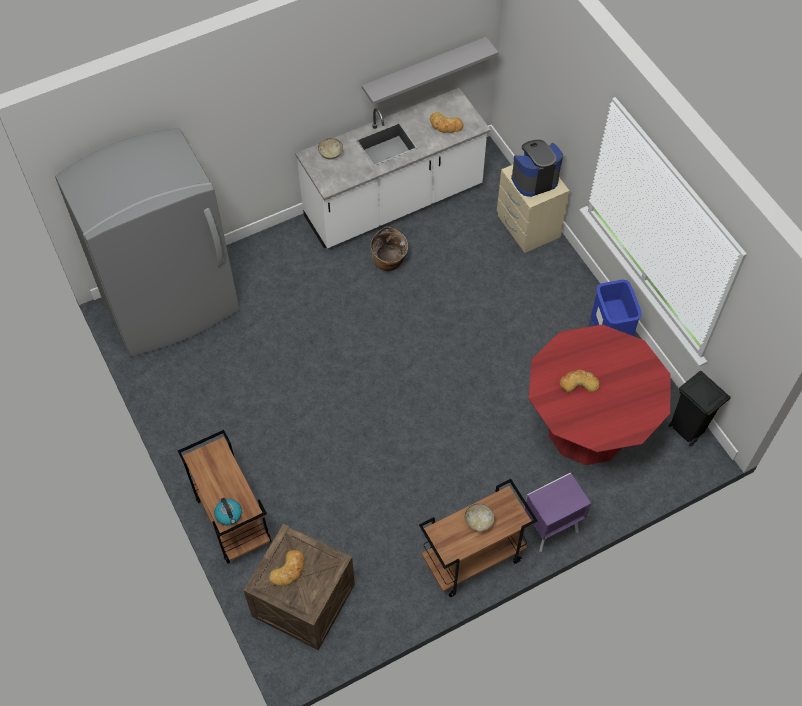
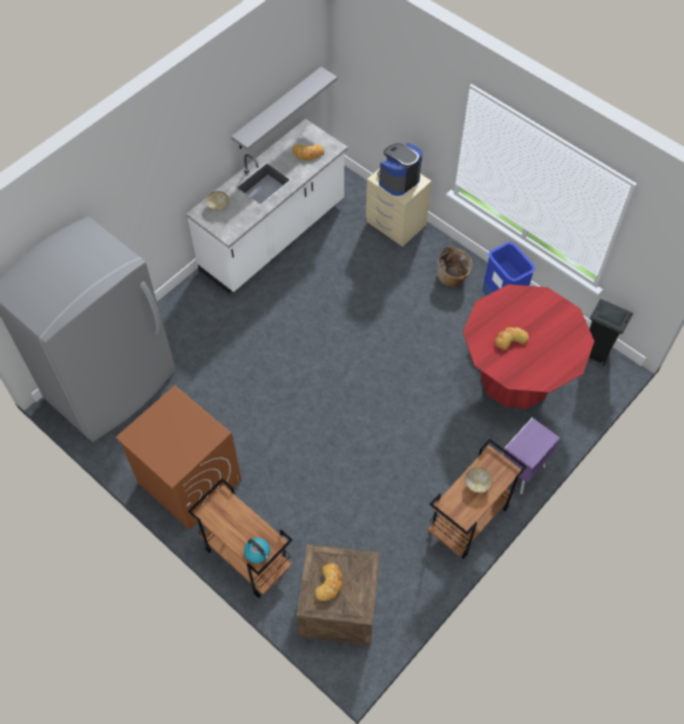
camera: 20 degrees left, 0 degrees up
basket [371,226,408,271] -> basket moved to [437,247,472,287]
none -> brown washing machine [116,385,242,530]

